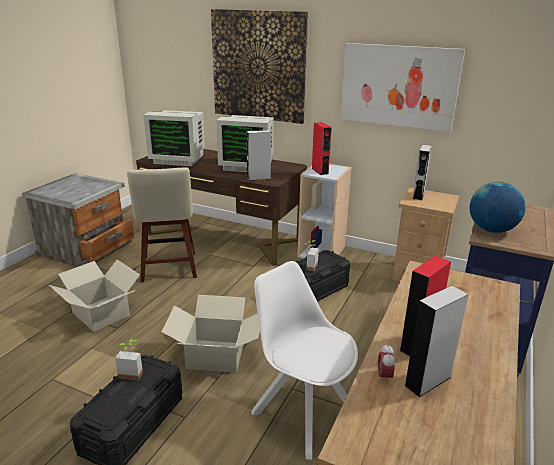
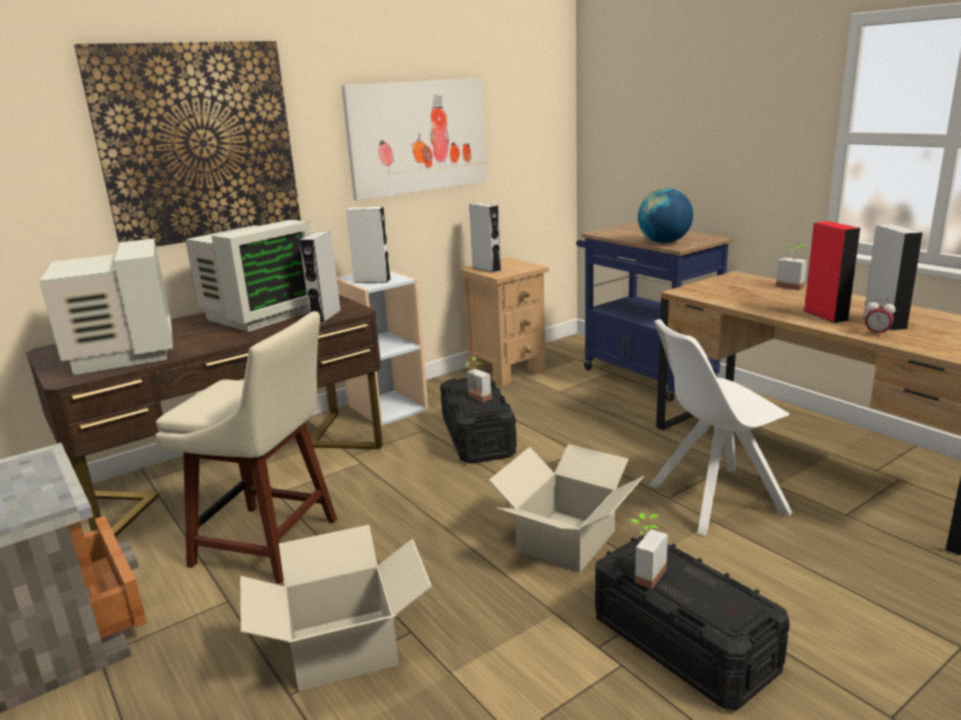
camera: 60 degrees left, 5 degrees down
monitor [143,110,205,166] -> monitor turned 60 degrees counterclockwise [39,238,173,375]
red speaker [312,122,332,175] -> white speaker [346,207,391,283]
none -> potted plant [776,244,807,290]

